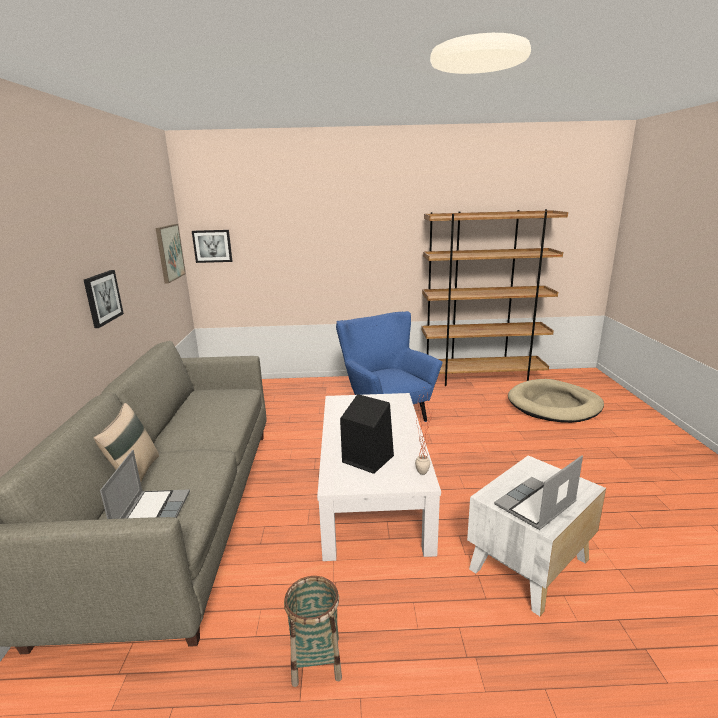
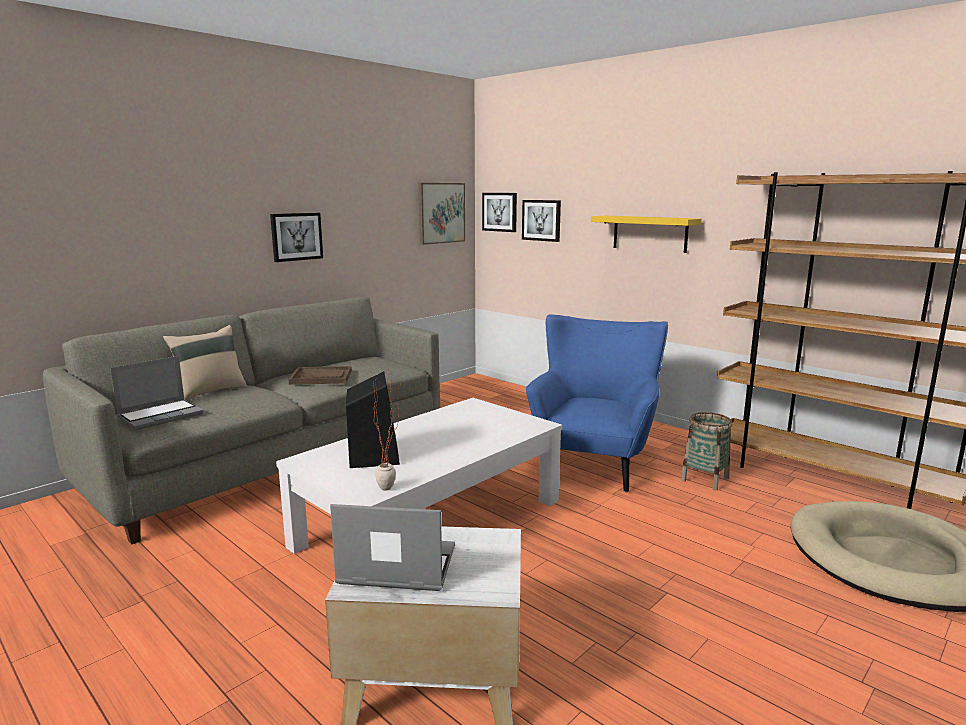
camera: 45 degrees right, 5 degrees down
basket [284,576,342,687] -> basket moved to [681,412,732,490]
none -> brown tray [288,366,352,385]
none -> picture [522,200,561,242]
none -> yellow shelf [591,216,702,253]

